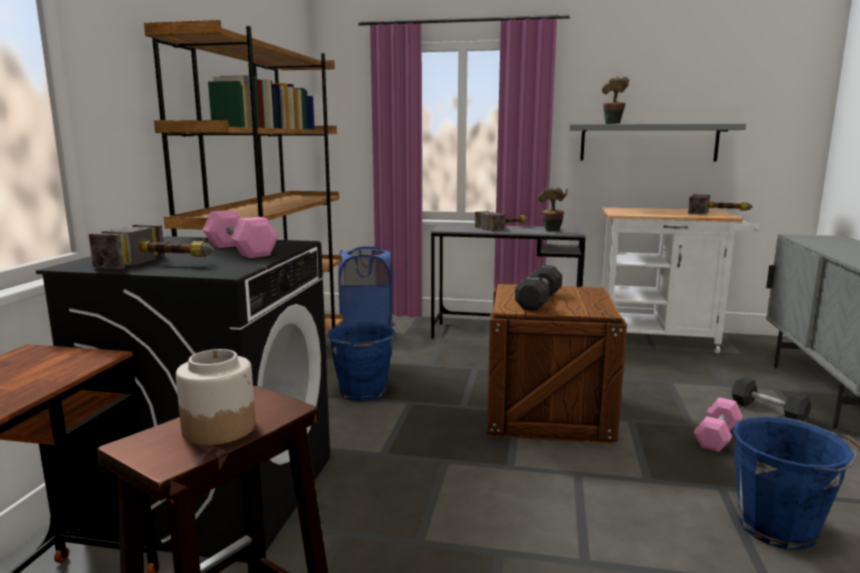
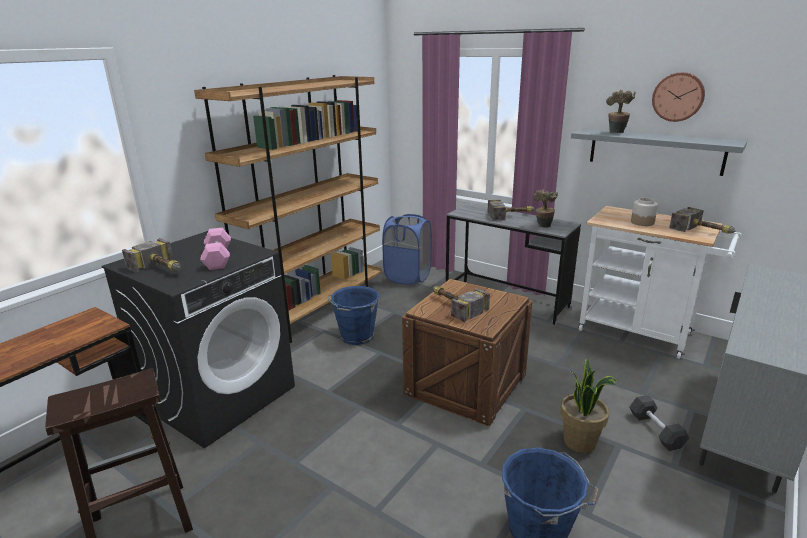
camera: 25 degrees right, 10 degrees up
jar [176,349,255,445] -> jar moved to [631,198,658,226]
black dumbbell [515,265,562,311] -> hammer [433,286,490,322]
pink dumbbell [694,397,743,452] -> potted plant [560,358,617,453]
none -> wall clock [652,72,705,122]

